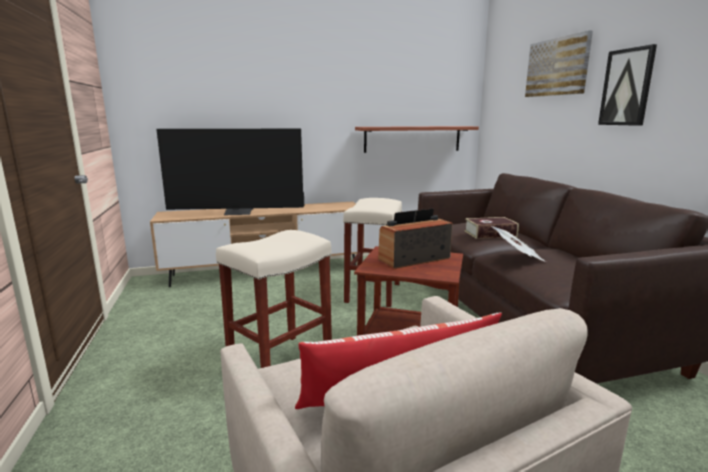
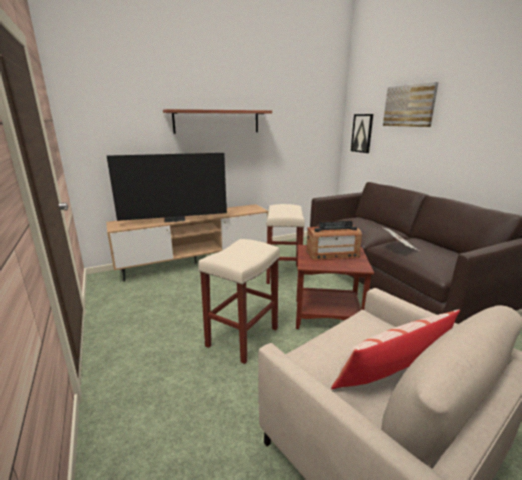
camera: 10 degrees left, 5 degrees up
shelf [355,126,479,153] -> shelf moved to [163,109,272,134]
radio [378,208,452,269] -> radio turned 150 degrees counterclockwise [306,221,362,261]
book [465,217,519,239] -> none
picture [598,44,657,126] -> picture moved to [351,114,373,153]

